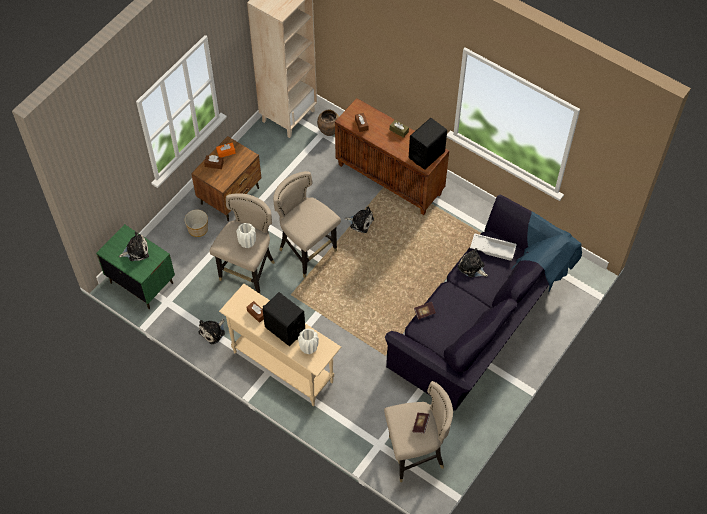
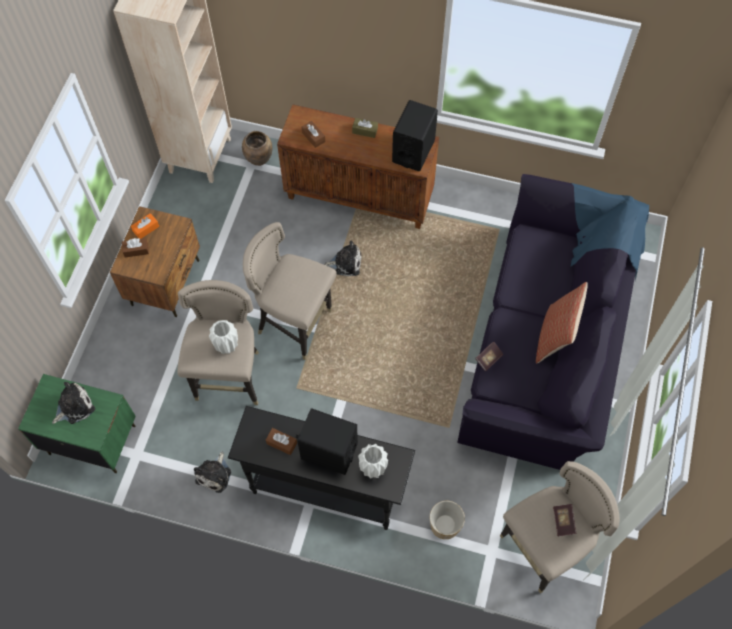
camera: 20 degrees left, 5 degrees up
planter [185,210,208,237] -> planter moved to [430,501,465,539]
beige console table [219,284,341,406] -> black console table [228,406,415,530]
plush toy [458,248,488,277] -> none
white tray [470,233,517,261] -> none
none -> pillow [536,282,588,363]

